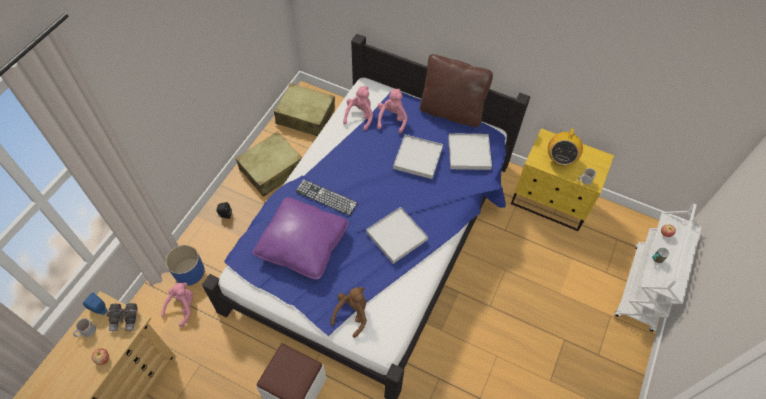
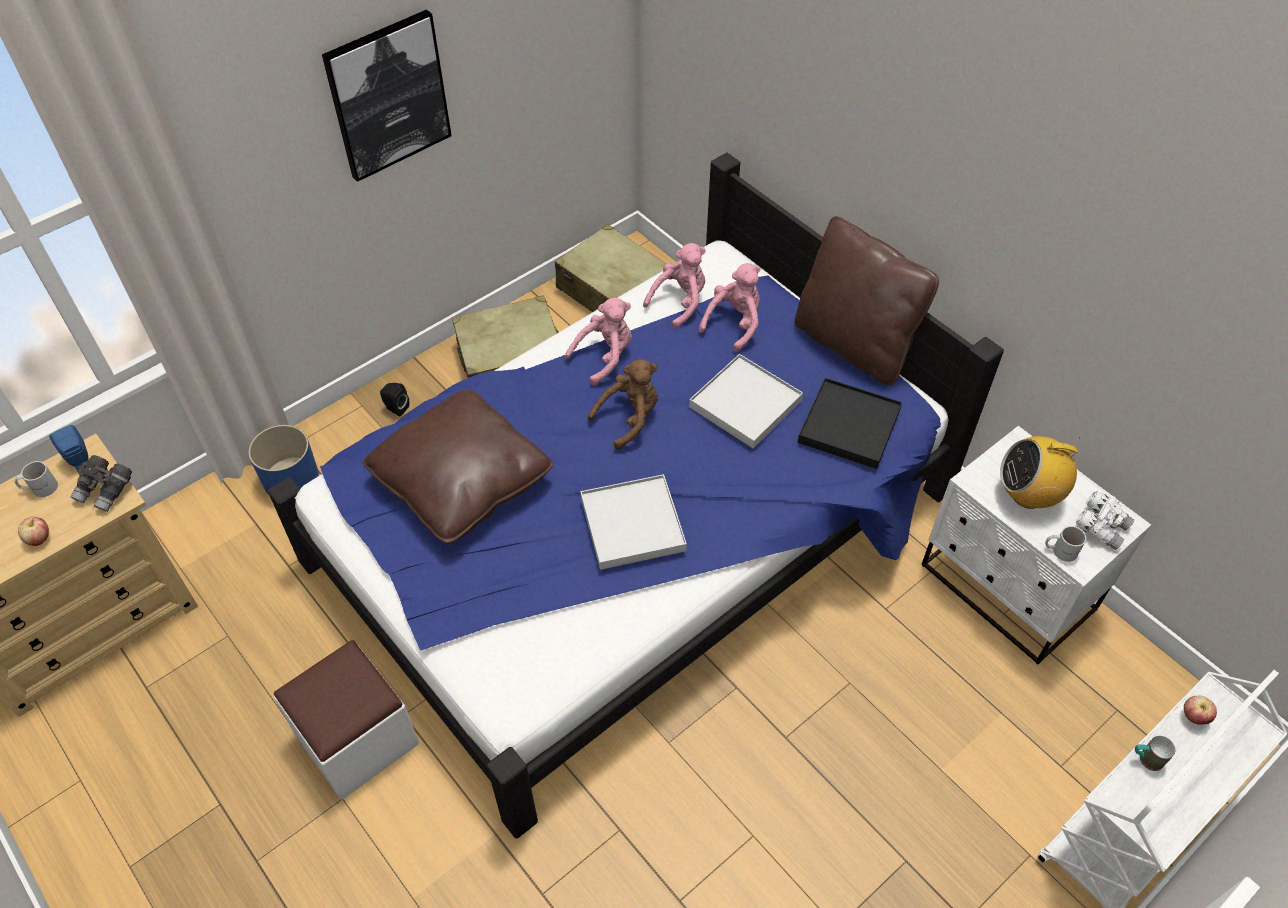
camera: 25 degrees right, 5 degrees down
pink plush toy [161,283,193,327] -> pink plush toy moved to [565,298,632,386]
purple pillow [253,197,349,279] -> brown pillow [363,390,553,543]
keyboard [295,179,358,216] -> none
brown plush toy [330,287,367,338] -> brown plush toy moved to [588,359,658,450]
white tray [448,133,492,170] -> black tray [798,378,902,469]
yellow nightstand [511,128,614,231] -> white nightstand [922,426,1151,664]
radio [548,128,583,166] -> radio turned 45 degrees clockwise [1000,436,1080,509]
none -> picture [322,9,452,182]
none -> white binoculars [1076,491,1134,550]

